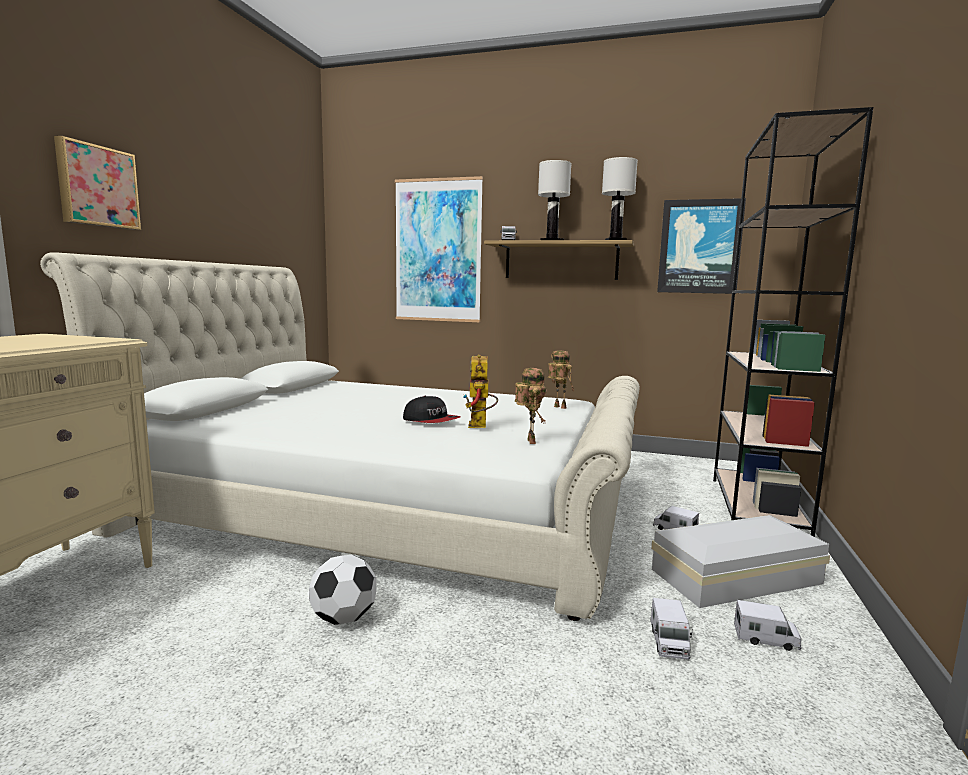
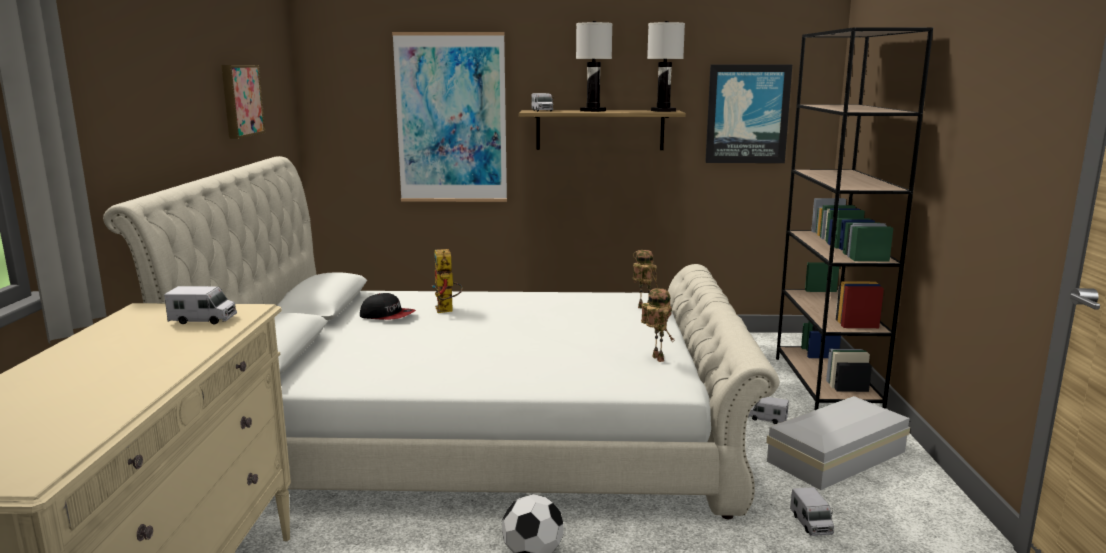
camera: 15 degrees left, 5 degrees up
picture [54,136,141,230] -> picture moved to [221,65,265,139]
cap [403,396,461,423] -> cap moved to [360,293,416,320]
toy robot [463,355,498,428] -> toy robot moved to [432,249,463,313]
toy truck [734,600,802,651] -> toy truck moved to [164,286,237,325]

